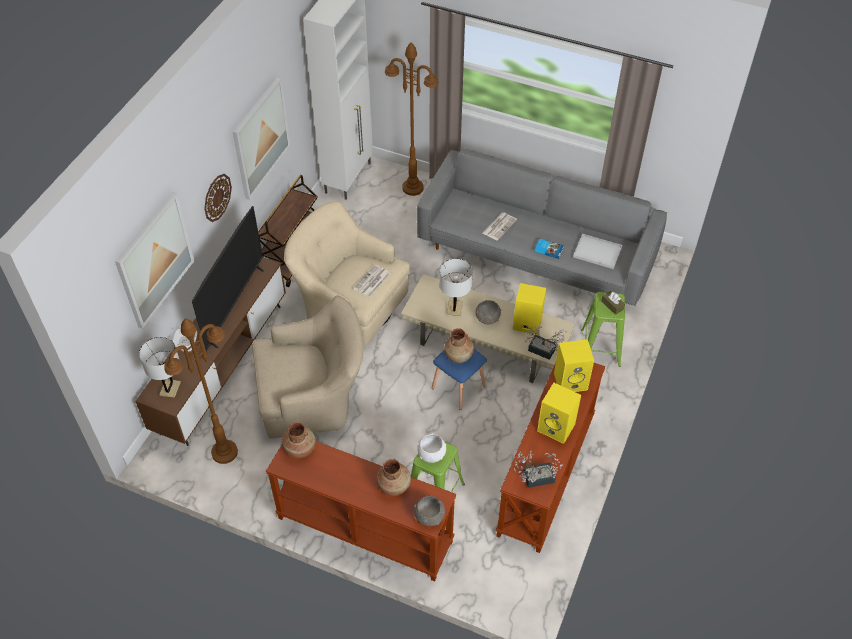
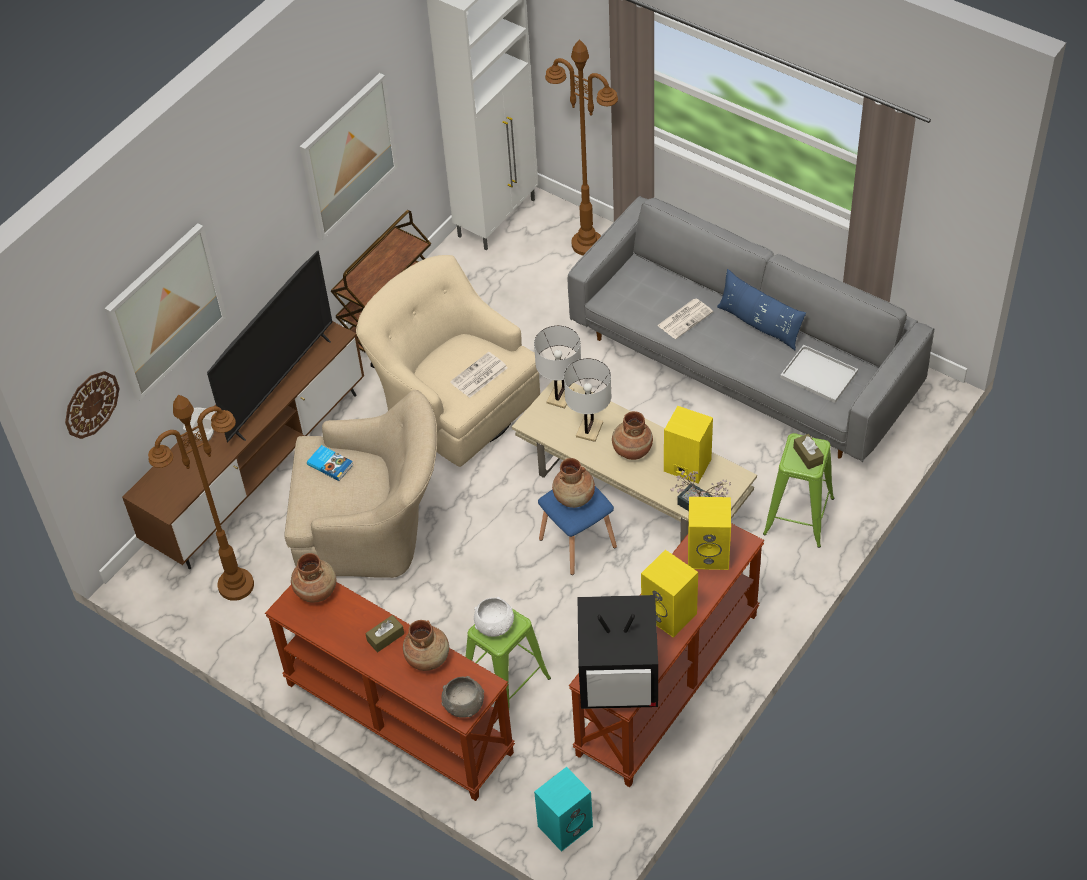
camera: 15 degrees right, 0 degrees up
white table lamp [139,337,181,398] -> white table lamp moved to [534,325,581,408]
wall clock [204,174,232,222] -> wall clock moved to [65,371,120,439]
grey bowl [475,300,501,324] -> brown vase [612,411,653,460]
potted plant [514,450,563,488] -> television [577,595,658,709]
book [534,239,564,259] -> book moved to [307,445,354,481]
none -> brown tissue box [365,615,404,652]
none -> turquoise speaker [534,767,593,852]
none -> blue pillow [717,269,806,350]

